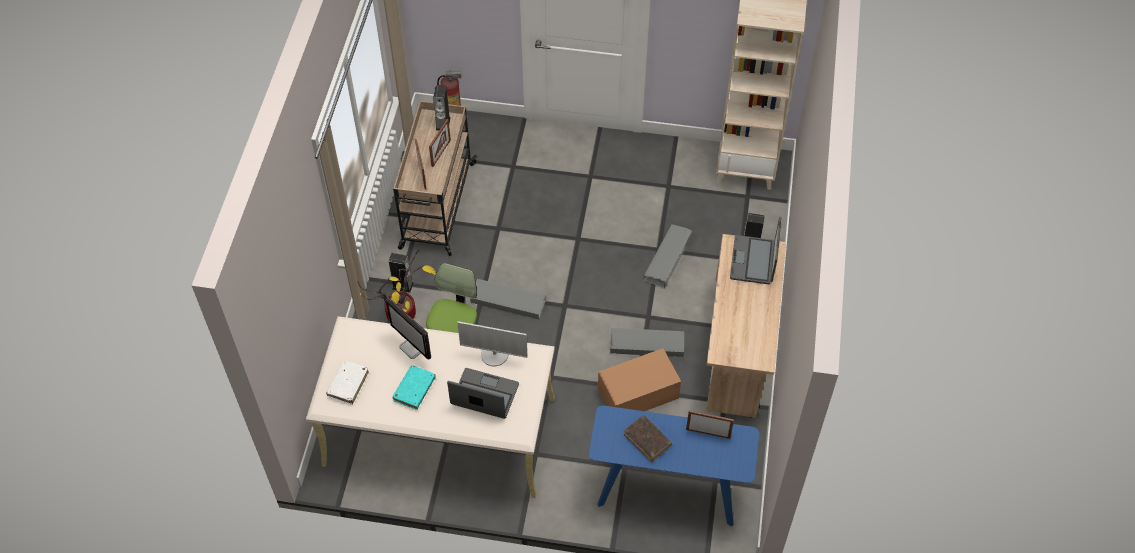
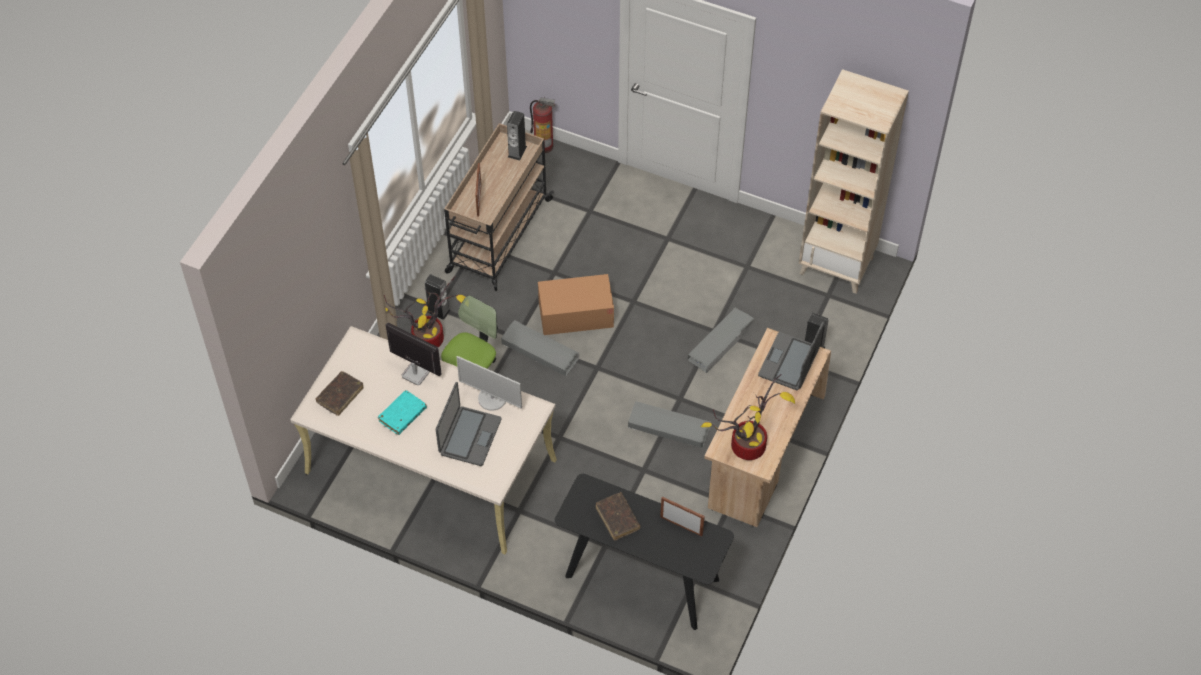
camera: 15 degrees right, 0 degrees up
white book [326,361,369,405] -> brown book [315,371,364,416]
monitor [386,298,431,360] -> monitor turned 150 degrees clockwise [386,323,442,385]
picture frame [429,119,451,167] -> none
laptop [447,368,519,419] -> laptop turned 75 degrees clockwise [436,382,501,466]
blue console table [589,405,759,526] -> black console table [555,474,734,630]
cardboard box [598,348,681,411] -> cardboard box moved to [538,274,614,335]
none -> potted plant [701,374,795,460]

